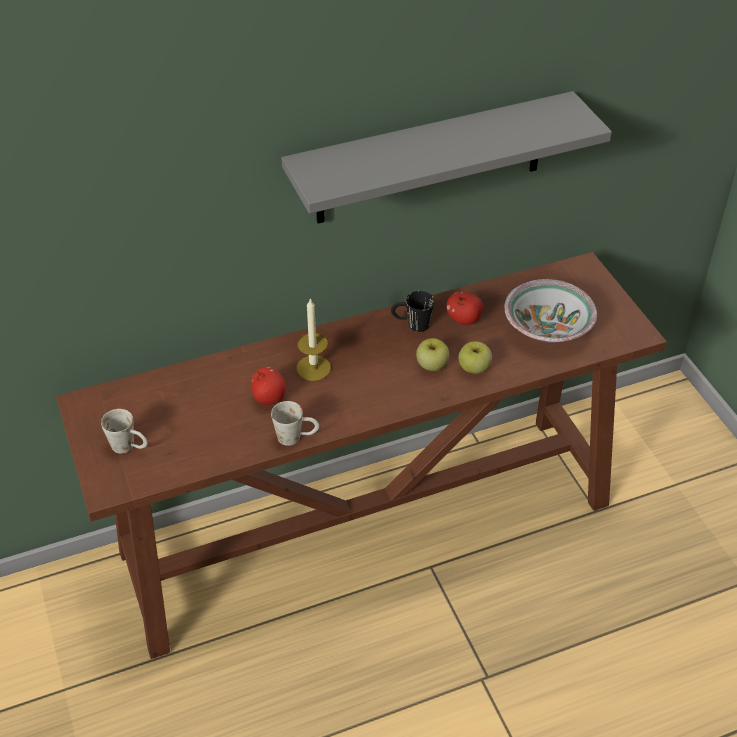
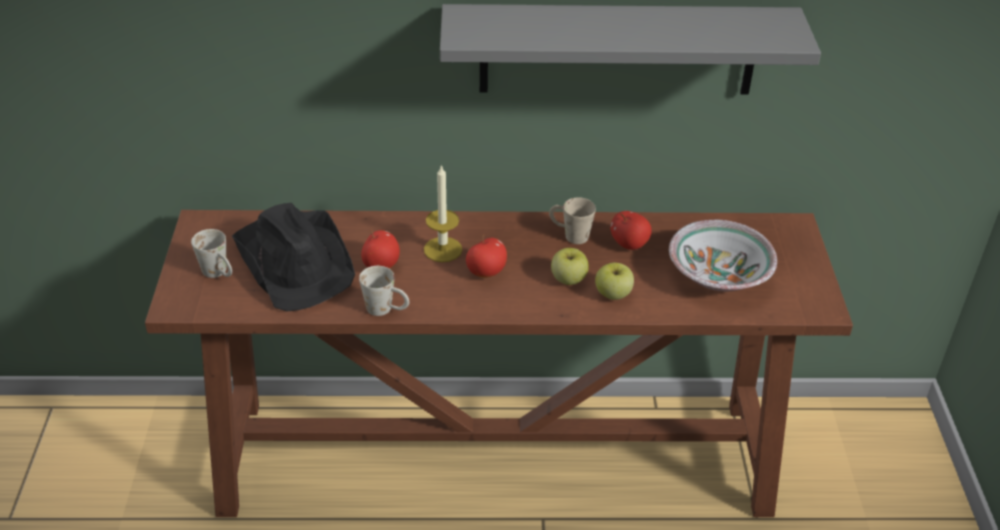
camera: 20 degrees right, 5 degrees down
black mug [391,291,434,332] -> beige mug [549,197,596,244]
none -> black hat [232,203,355,312]
none -> apple [466,234,507,278]

